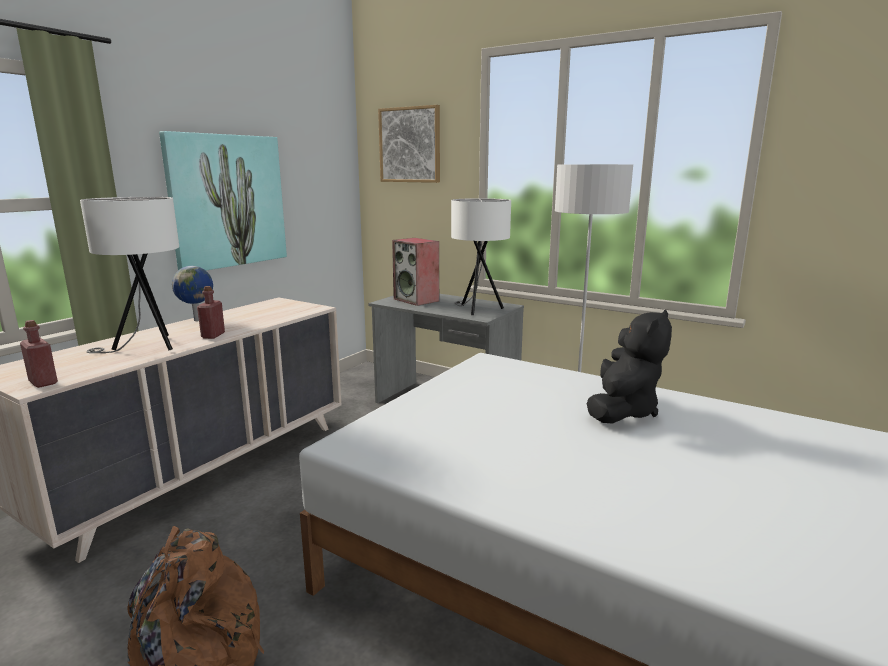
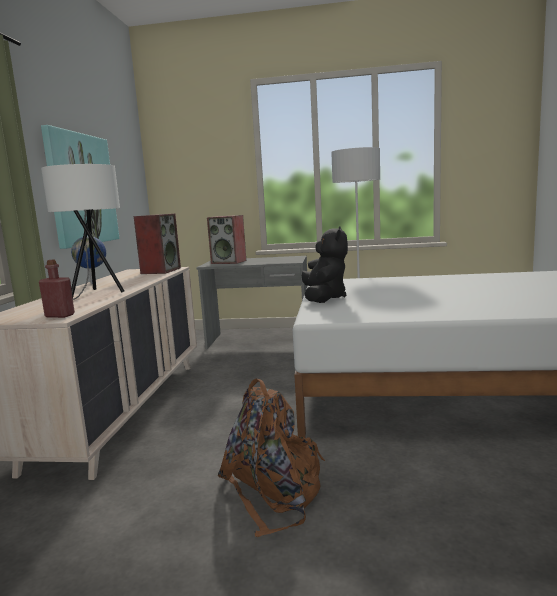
camera: 25 degrees left, 5 degrees down
red bottle [197,286,225,339] -> none
picture [378,105,440,183] -> none
white table lamp [451,198,511,315] -> none
black plush toy [586,310,672,424] -> black plush toy moved to [302,226,348,303]
none -> speaker [134,214,181,274]

